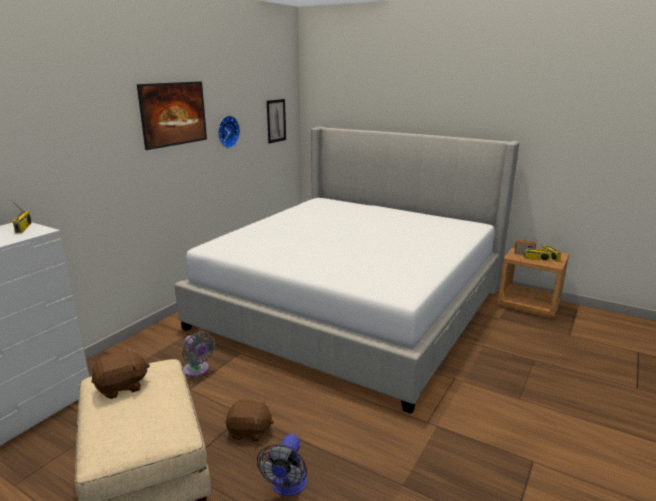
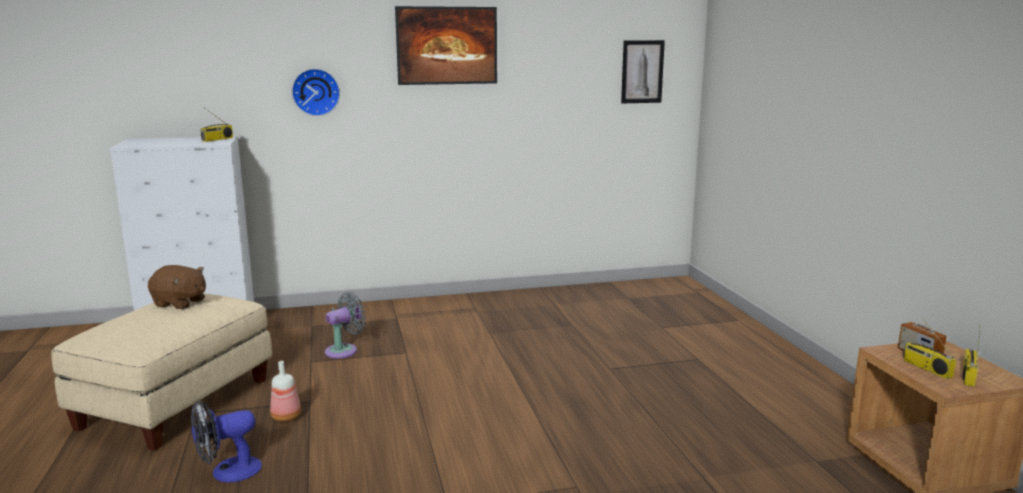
camera: 45 degrees right, 5 degrees down
bed [174,127,519,414] -> none
grey fan [182,331,215,377] -> grey fan turned 135 degrees counterclockwise [325,292,366,359]
wall clock [218,116,240,148] -> wall clock moved to [292,68,340,116]
brown plush toy [226,399,274,442] -> bottle [270,361,301,422]

